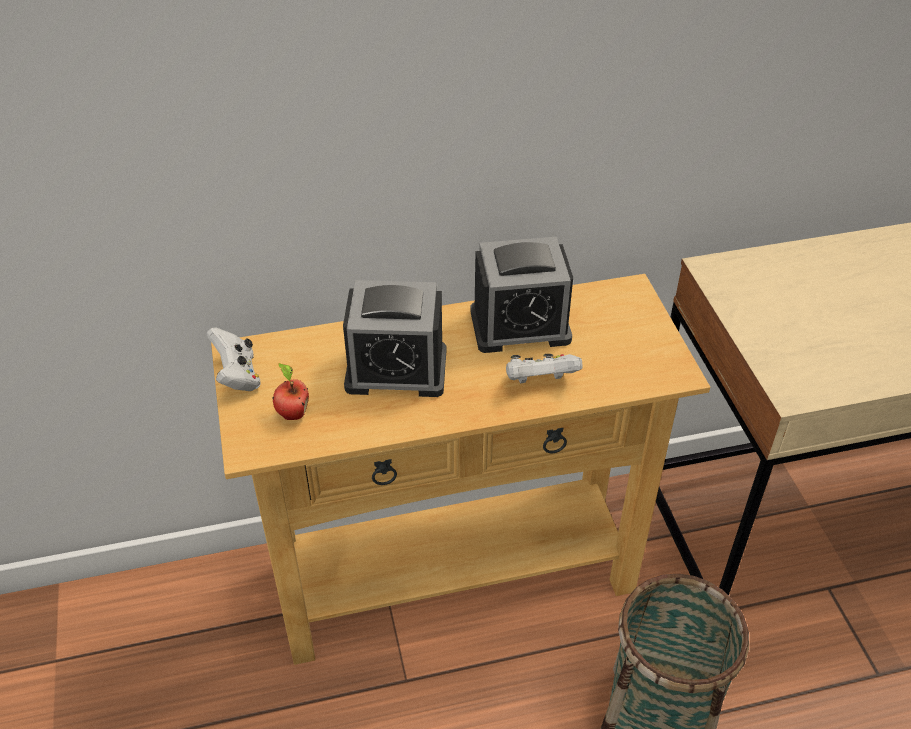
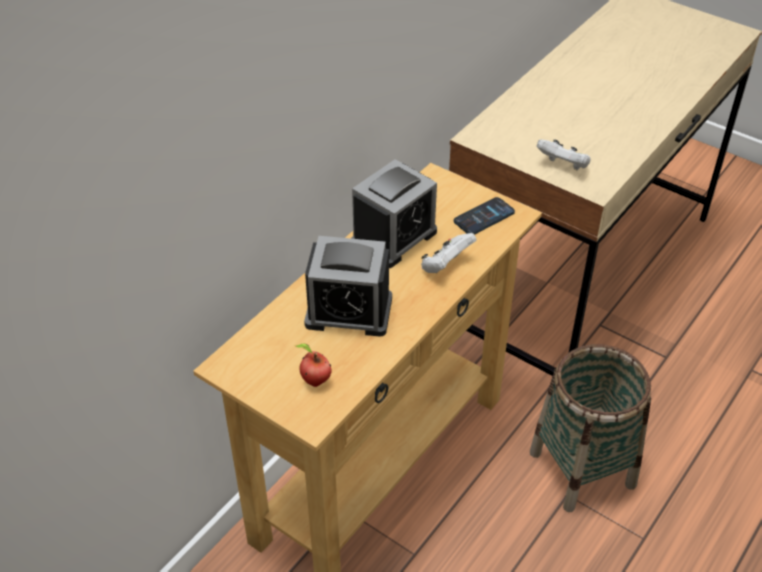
camera: 40 degrees left, 0 degrees up
white game controller [207,327,261,391] -> white game controller moved to [537,139,591,170]
alarm clock [343,280,446,397] -> alarm clock turned 45 degrees clockwise [304,236,392,337]
none -> phone [454,197,515,235]

